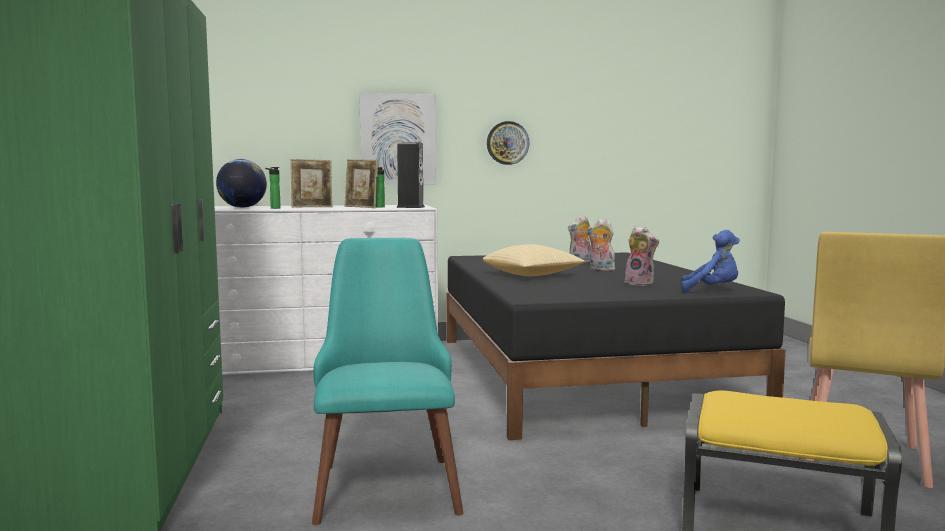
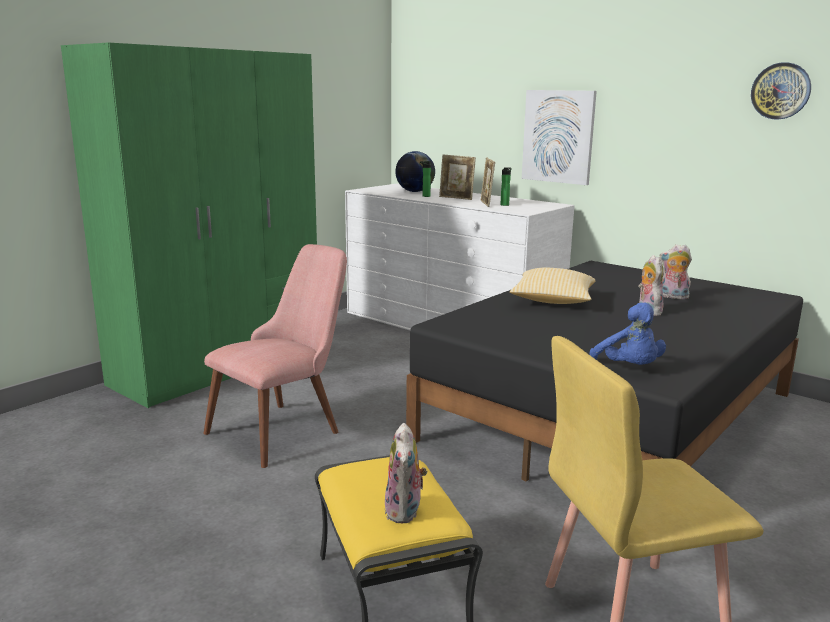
camera: 50 degrees right, 10 degrees up
turquoise chair [312,238,464,525] -> pink chair [203,244,347,468]
speaker [396,142,425,208] -> none
wall clock [487,121,529,165] -> wall clock moved to [751,62,811,120]
plush toy [624,226,659,286] -> plush toy moved to [384,423,427,524]

